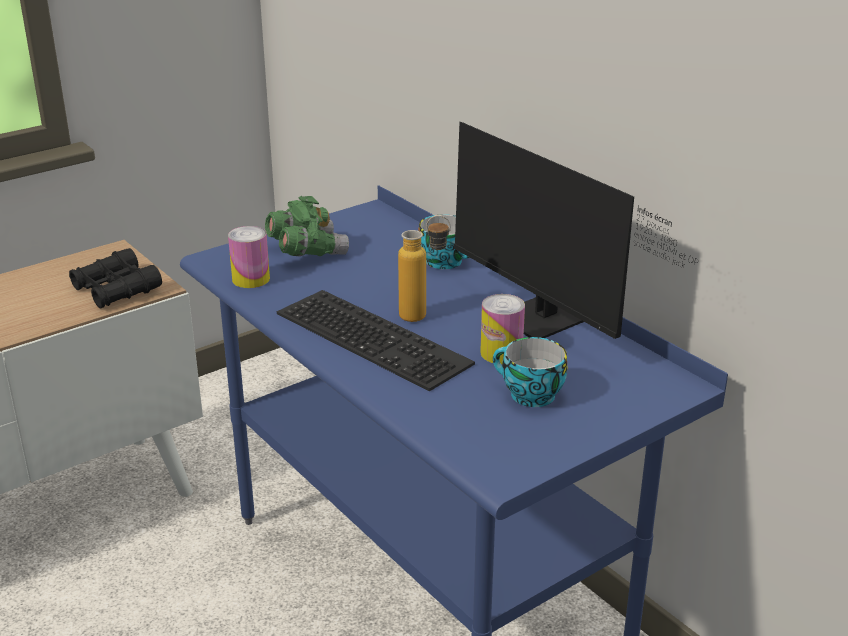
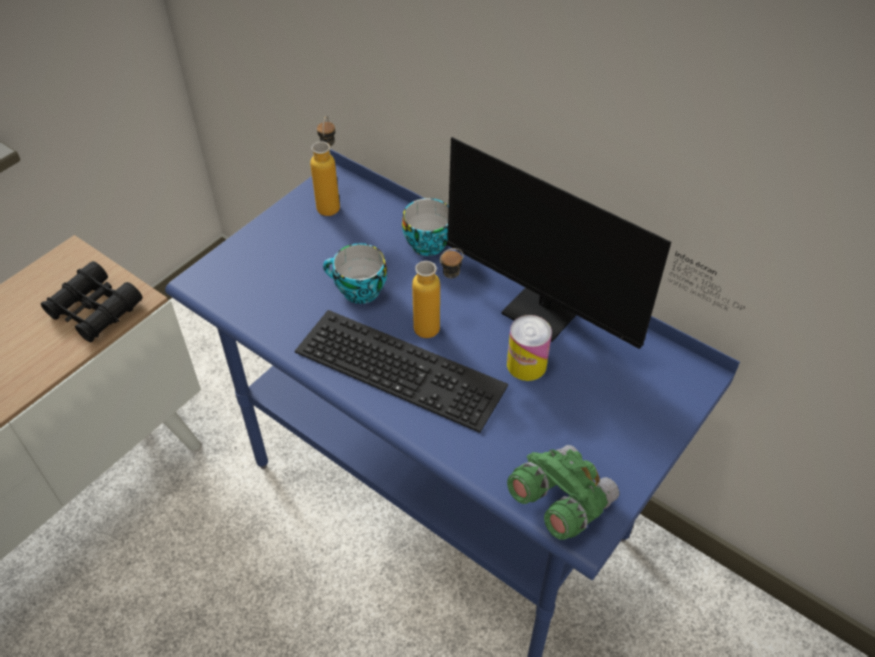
camera: 15 degrees left, 20 degrees up
can [228,226,270,288] -> none
green binoculars [265,196,349,257] -> green binoculars moved to [507,445,619,540]
cup [493,337,567,407] -> cup moved to [323,243,387,304]
none -> bottle [310,116,340,216]

